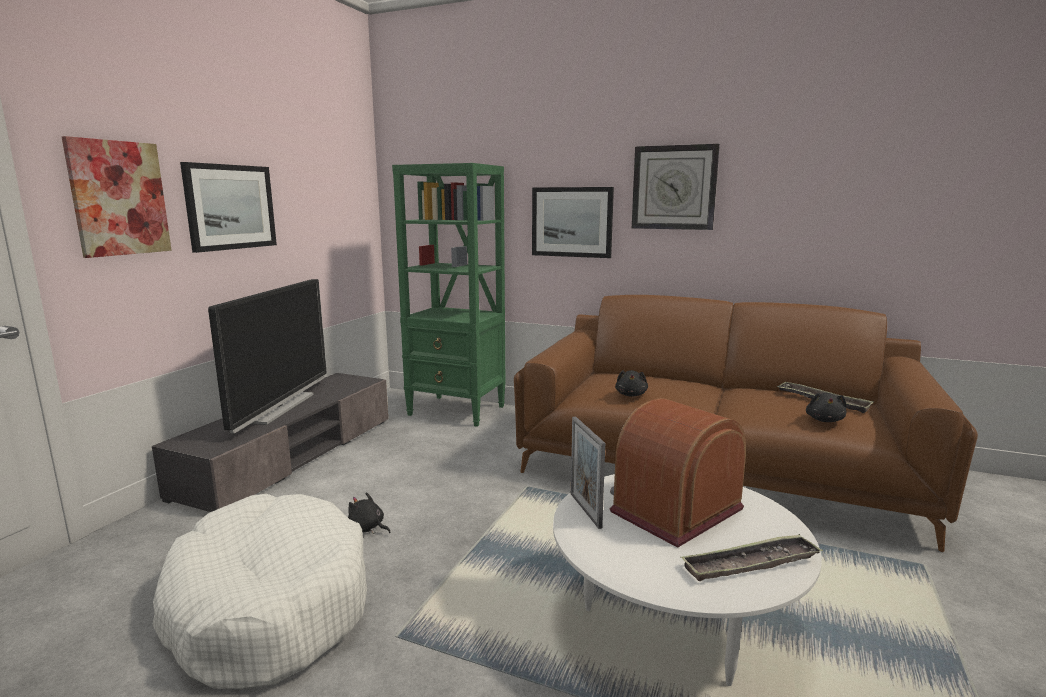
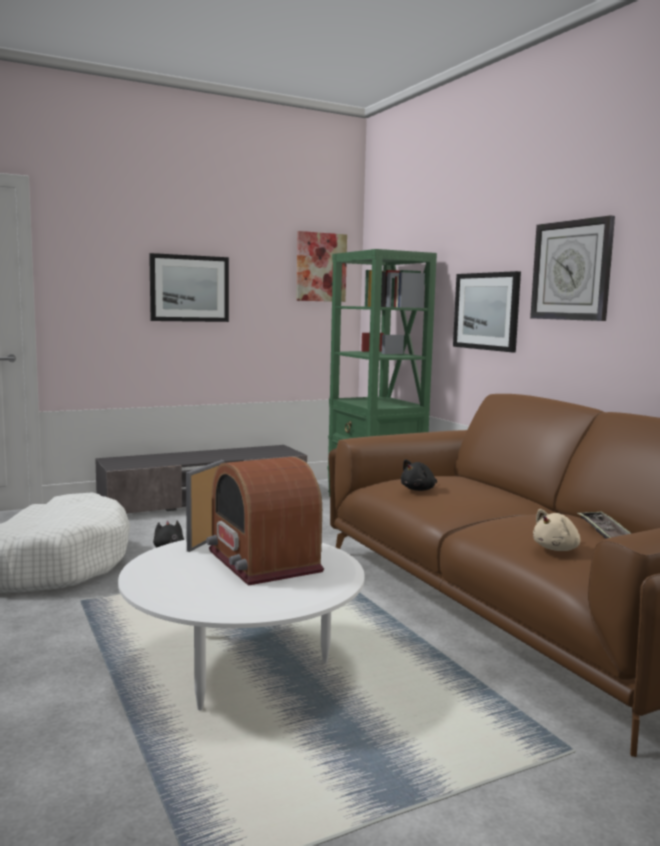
camera: 40 degrees right, 5 degrees down
picture [62,136,172,258] -> picture moved to [296,231,347,302]
television [208,279,326,433] -> none
radio [610,398,746,548] -> radio turned 120 degrees counterclockwise [206,457,324,586]
tray [681,534,823,581] -> none
black plush toy [806,393,847,422] -> beige plush toy [533,509,580,551]

